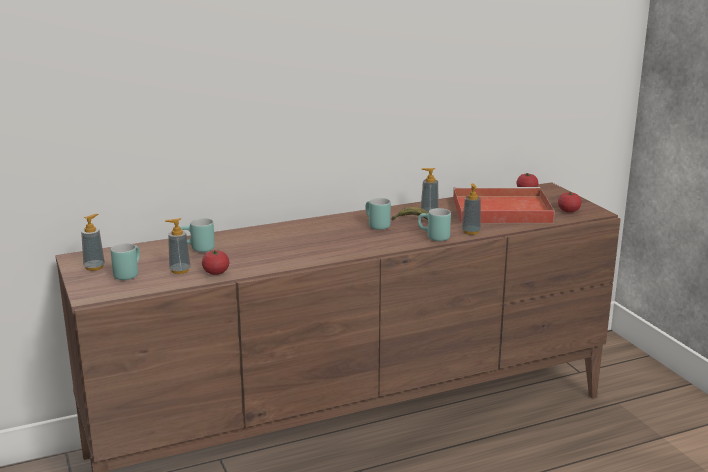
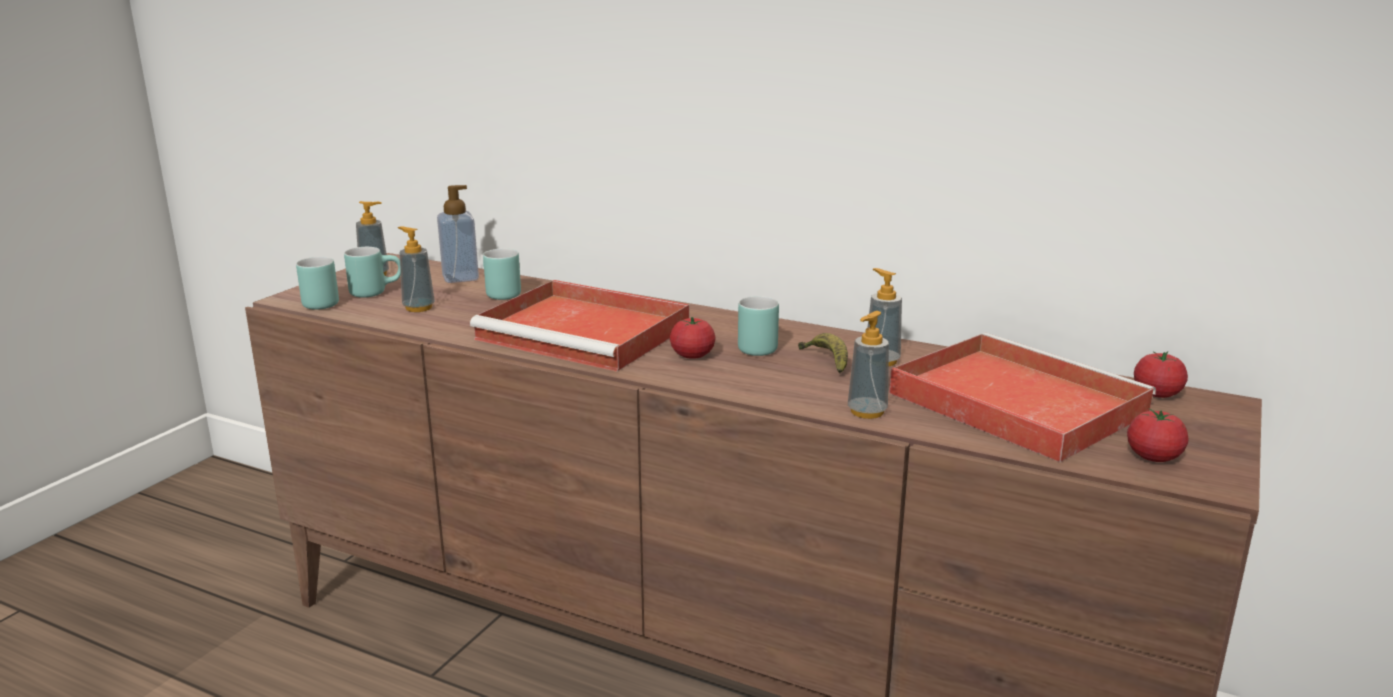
camera: 50 degrees right, 0 degrees up
tomato [202,250,229,275] -> tomato moved to [670,317,715,359]
turquoise mug [418,208,451,241] -> turquoise mug moved to [296,257,339,309]
none -> soap dispenser [437,185,479,283]
none -> red tray [470,280,689,372]

